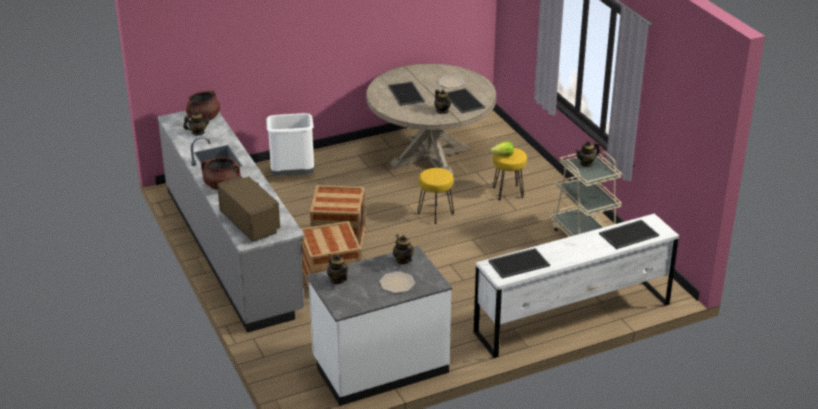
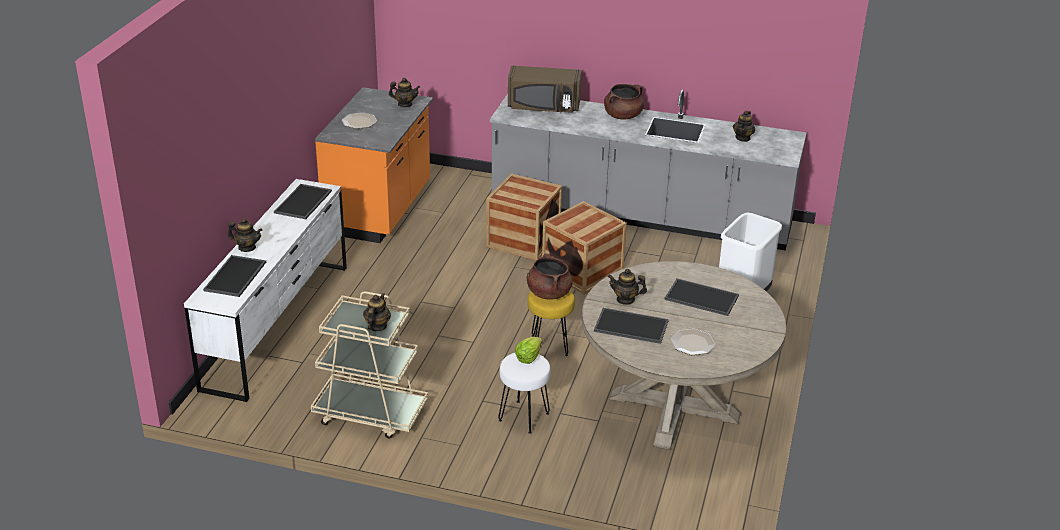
camera: 130 degrees right, 0 degrees up
brown cooking pot [186,90,220,120] -> brown cooking pot moved to [527,253,573,300]
white counter [306,246,452,406] -> orange counter [315,87,433,243]
teapot [393,234,414,264] -> teapot moved to [228,218,262,252]
yellow stool [493,148,527,200] -> white stool [498,353,551,434]

